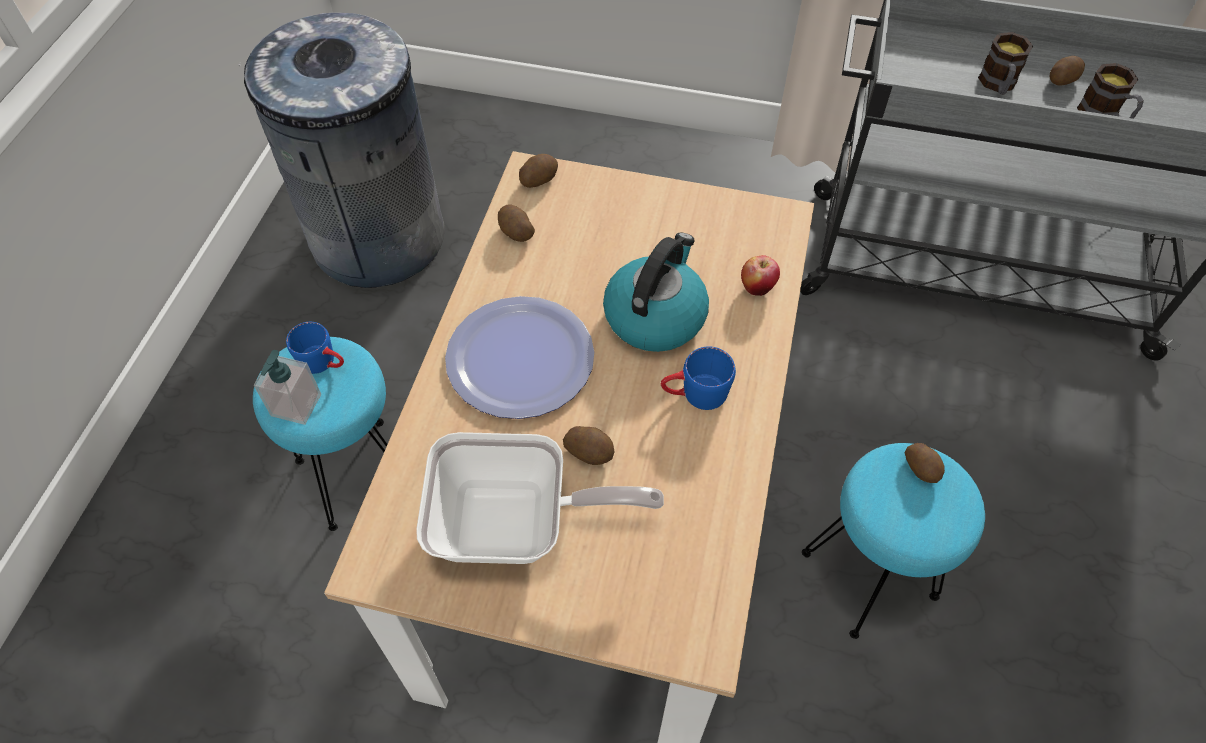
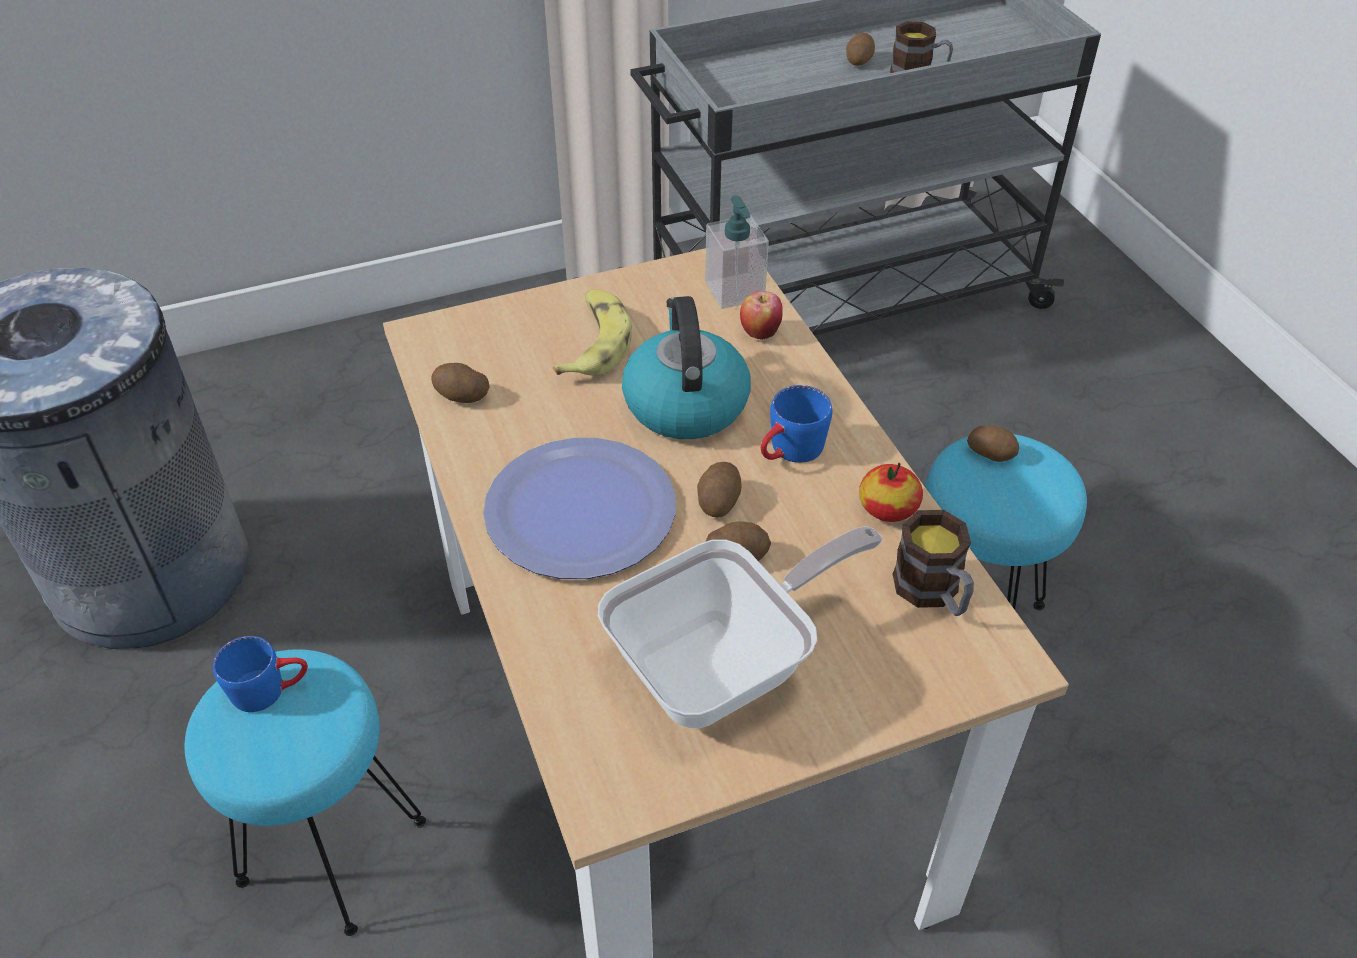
camera: 35 degrees left, 10 degrees down
soap dispenser [254,350,321,425] -> soap dispenser moved to [705,195,769,309]
potato [519,154,558,188] -> potato moved to [697,462,741,517]
mug [978,32,1033,95] -> mug moved to [893,510,974,616]
none -> banana [553,289,631,376]
none -> apple [859,463,923,522]

